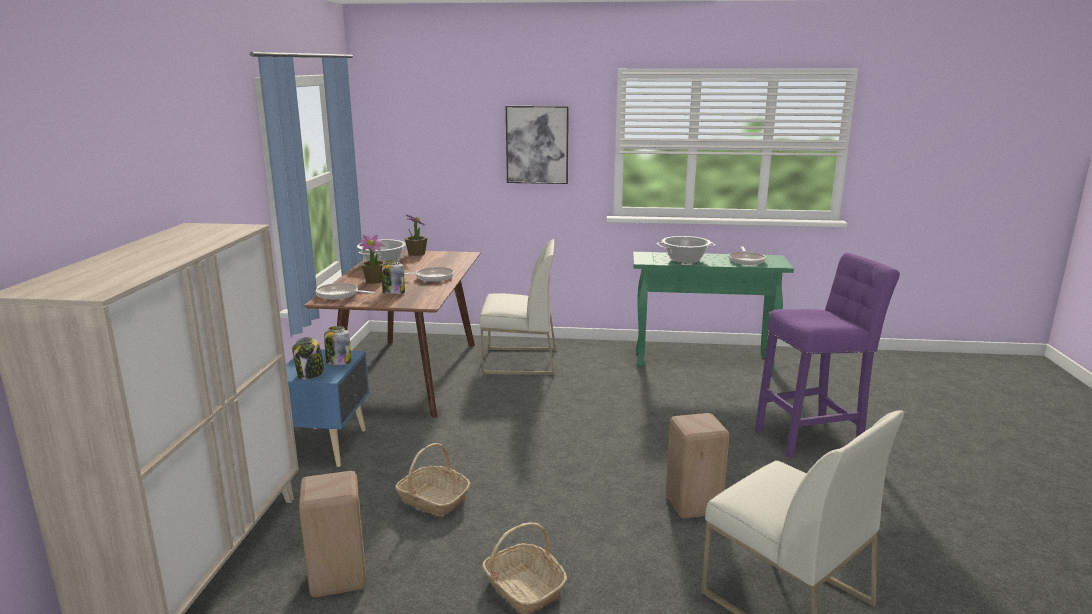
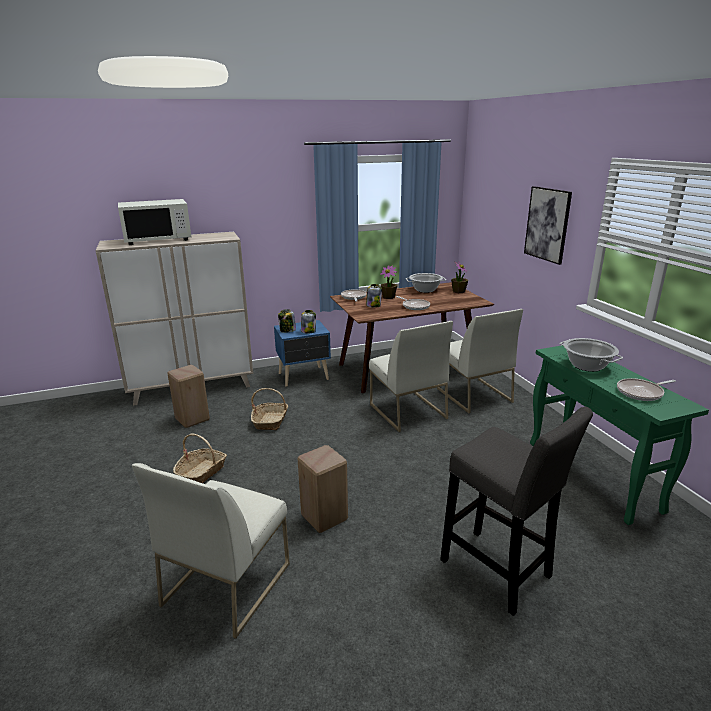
camera: 65 degrees right, 5 degrees up
purple stool [755,252,900,458] -> grey stool [440,407,593,616]
none -> white microwave [118,199,191,245]
none -> white chair [369,321,453,432]

